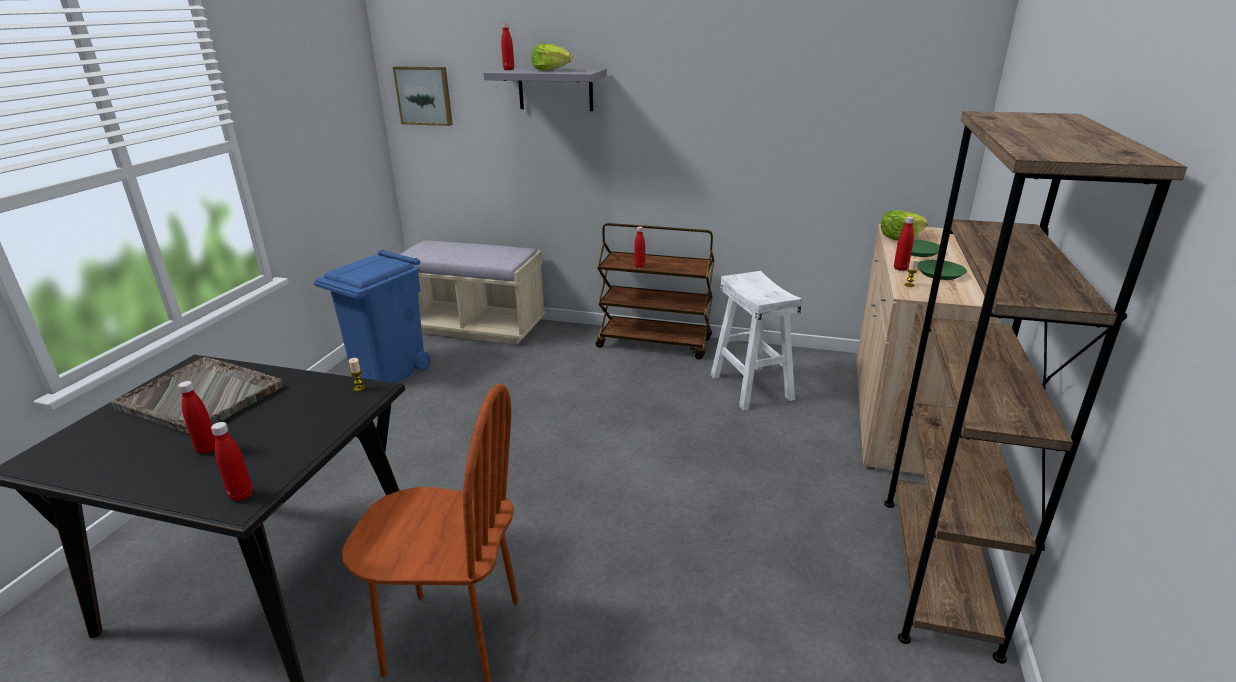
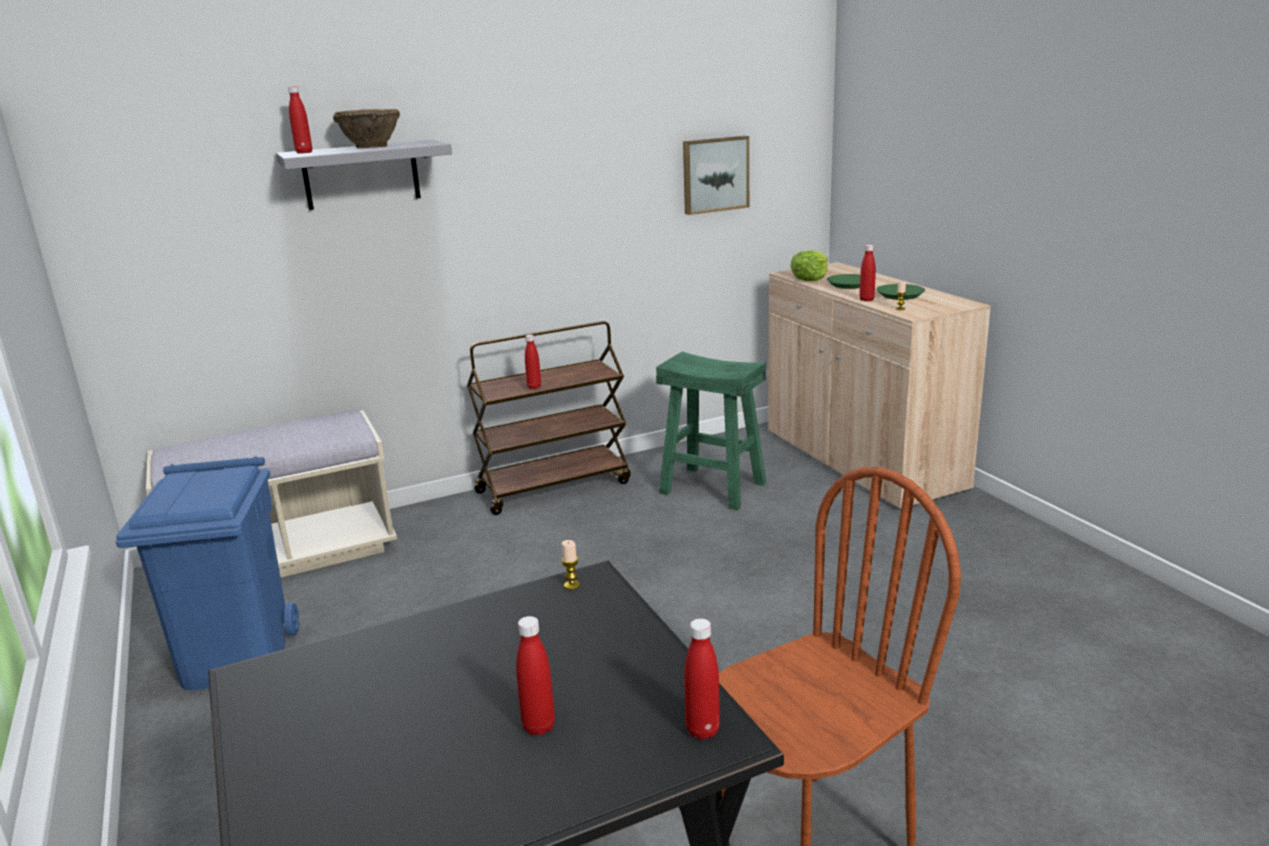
camera: 40 degrees left, 5 degrees down
grey tray [111,357,284,434] -> none
picture [393,66,453,126] -> picture moved to [683,136,749,215]
lettuce [532,43,572,71] -> brown bowl [333,109,400,148]
white stool [710,271,802,410] -> green stool [656,352,766,511]
brown bookcase [884,111,1187,664] -> none

